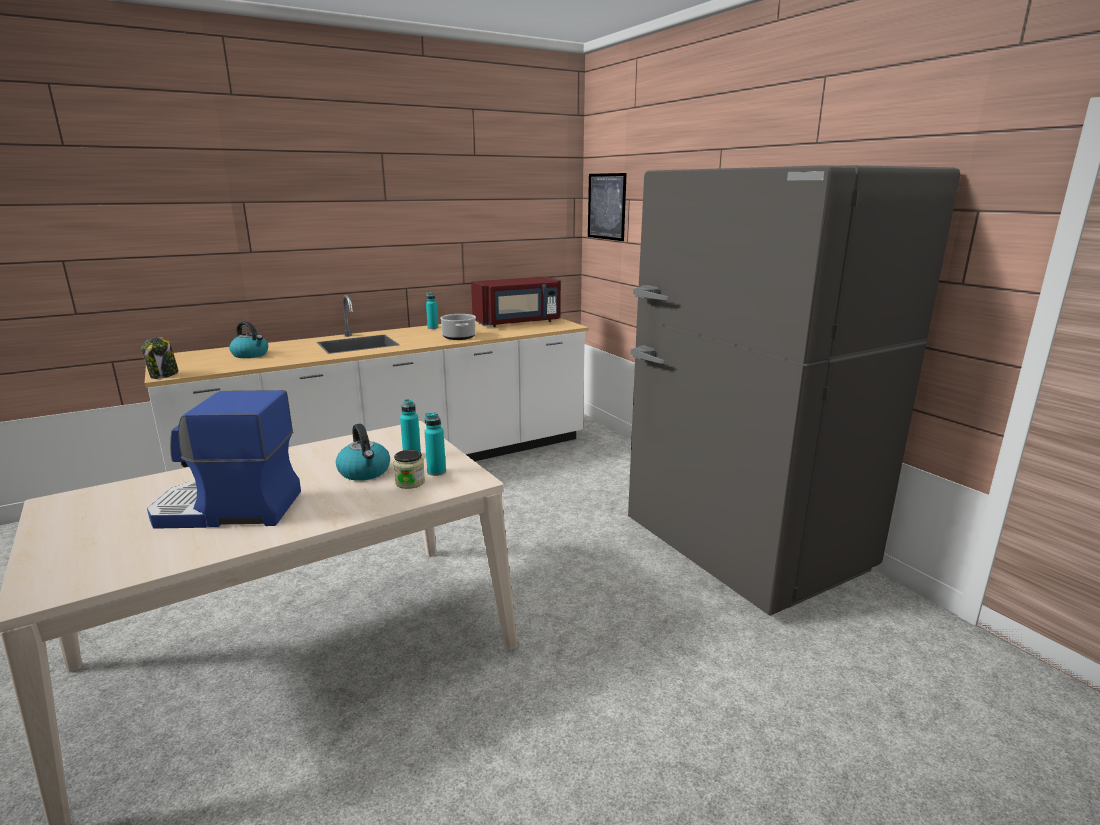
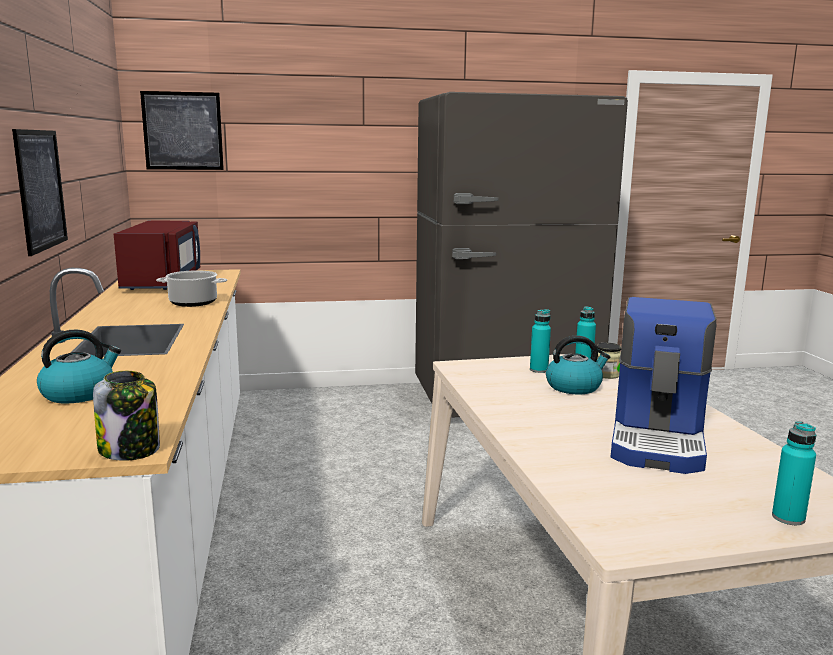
camera: 70 degrees left, 5 degrees down
turquoise bottle [426,292,438,329] -> turquoise bottle moved to [772,421,816,525]
none -> picture [12,129,68,256]

